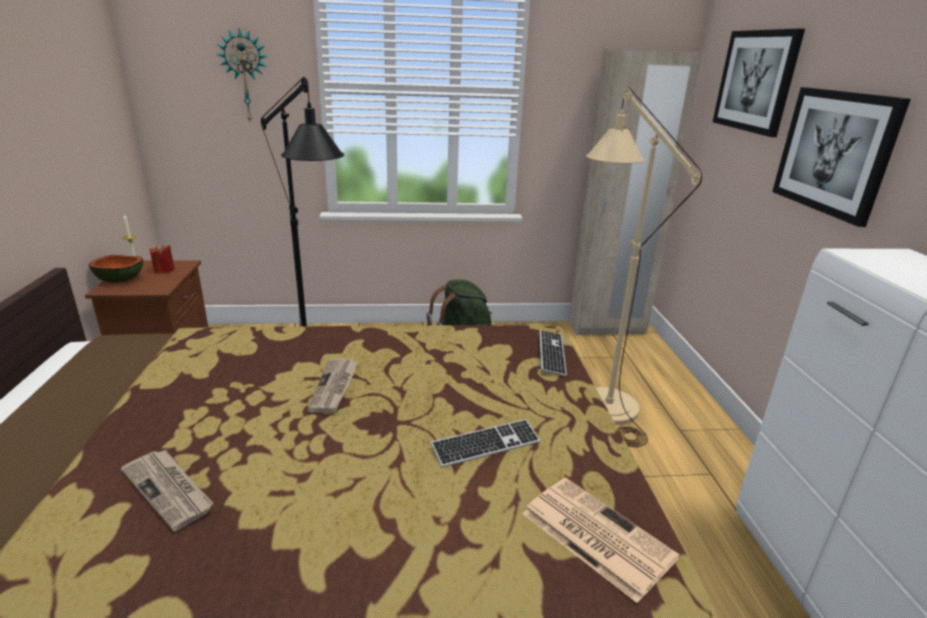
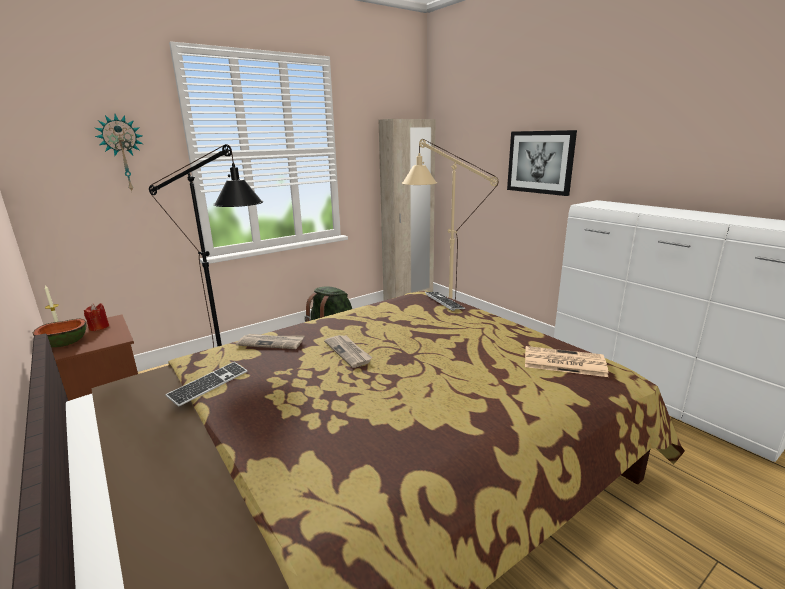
camera: 30 degrees left, 5 degrees down
newspaper [121,450,214,532] -> newspaper moved to [236,334,305,349]
keyboard [431,419,540,467] -> keyboard moved to [165,362,248,407]
picture [713,29,805,137] -> none

